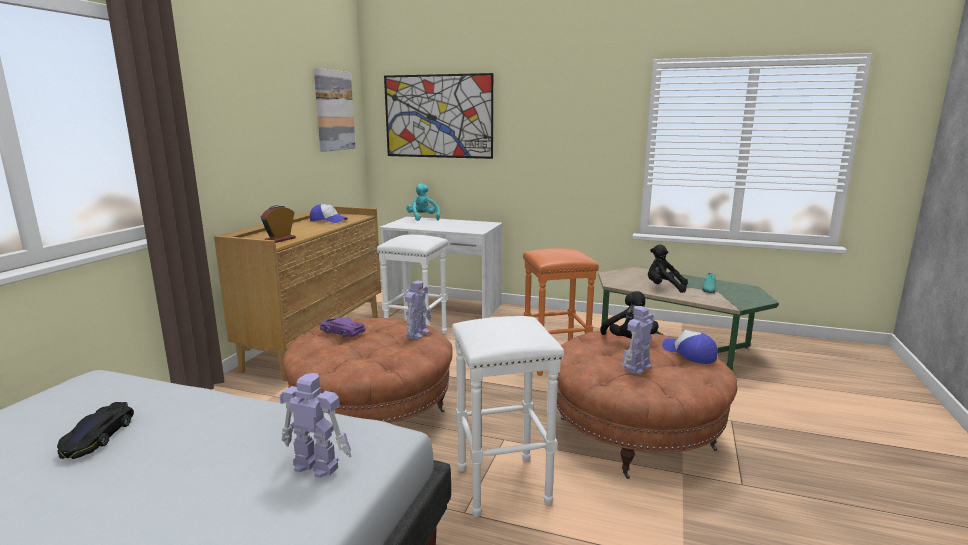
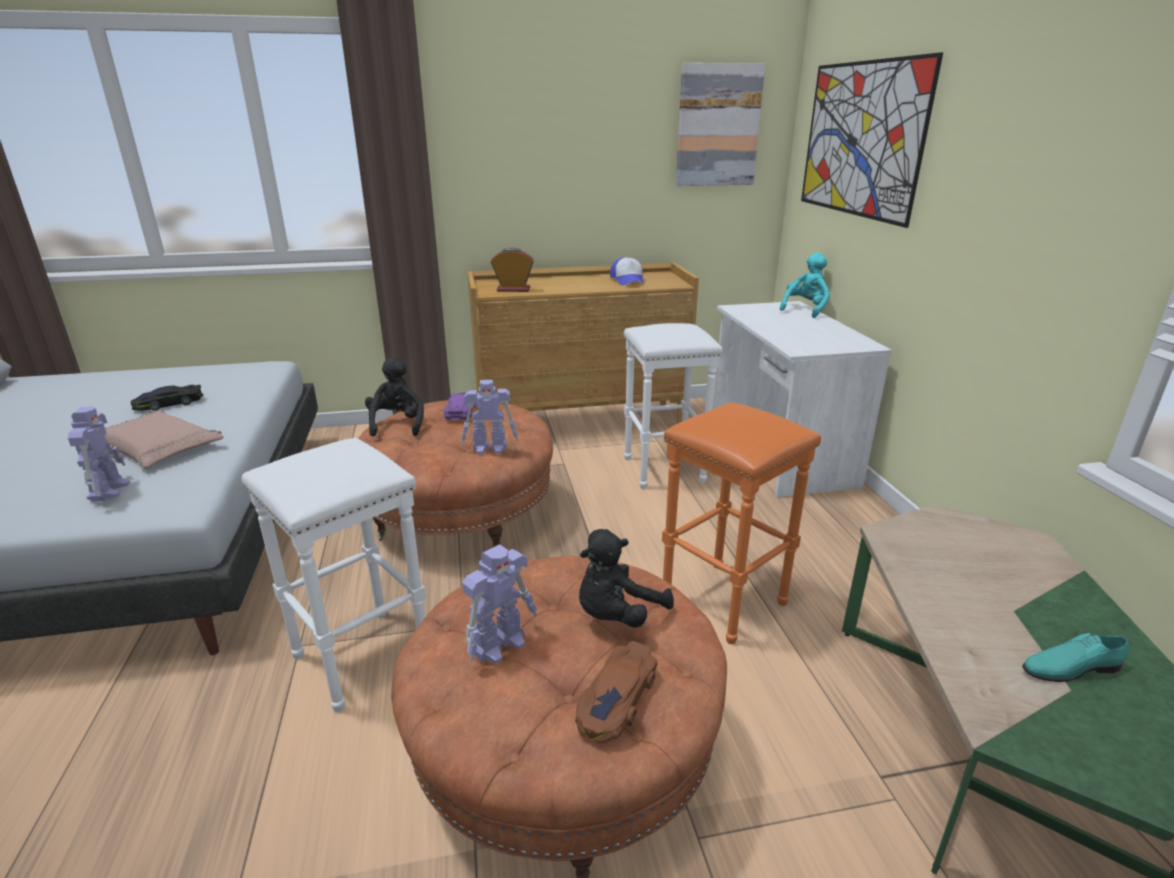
camera: 60 degrees right, 10 degrees up
toy robot [622,306,654,374] -> toy robot turned 120 degrees clockwise [462,544,537,664]
black plush toy [648,244,688,293] -> black plush toy moved to [365,357,424,436]
cap [662,330,718,364] -> brown toy car [575,641,657,743]
none -> beige pillow [105,410,224,469]

